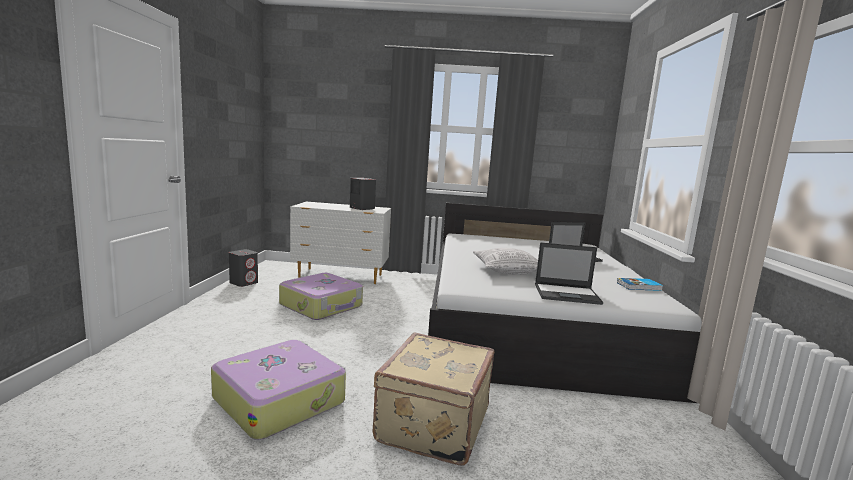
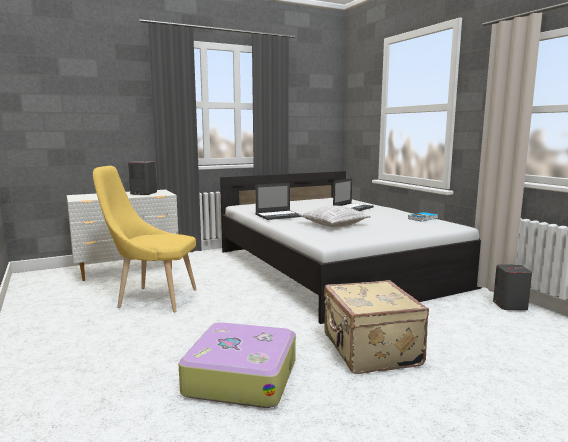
camera: 30 degrees left, 0 degrees up
grey speaker [229,249,258,287] -> grey speaker moved to [493,265,532,310]
suitcase [279,273,363,320] -> yellow chair [93,166,197,312]
laptop [535,242,603,305] -> laptop moved to [256,183,301,220]

